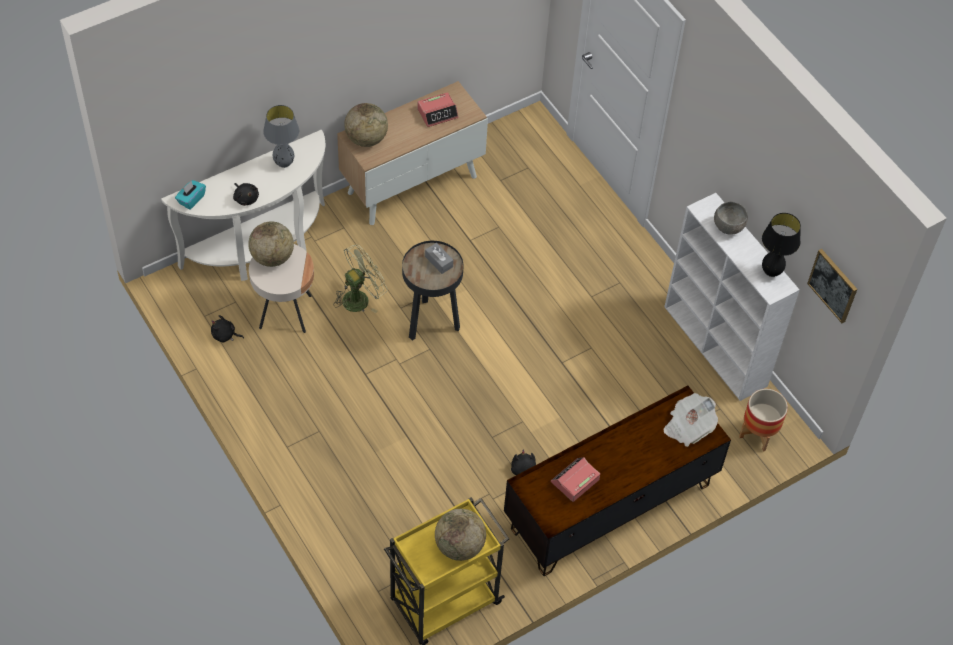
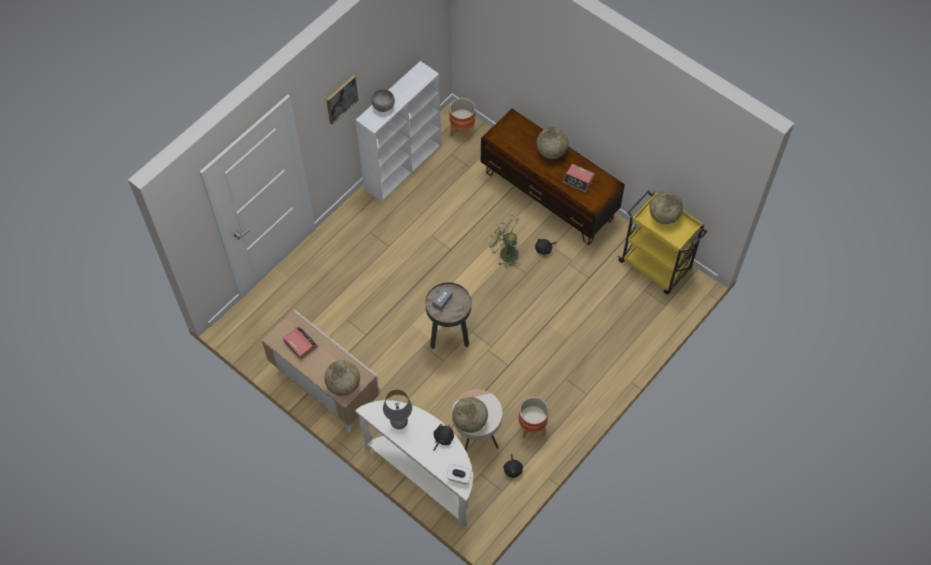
camera: 105 degrees left, 5 degrees up
turquoise tissue box [175,180,206,210] -> white tissue box [446,464,472,484]
green fan [334,244,387,313] -> green fan moved to [486,215,520,268]
newspaper [664,393,718,447] -> none
black table lamp [762,213,801,277] -> none
picture [807,249,857,323] -> picture moved to [326,75,358,124]
none -> planter [519,397,549,438]
none -> globe [537,127,568,159]

